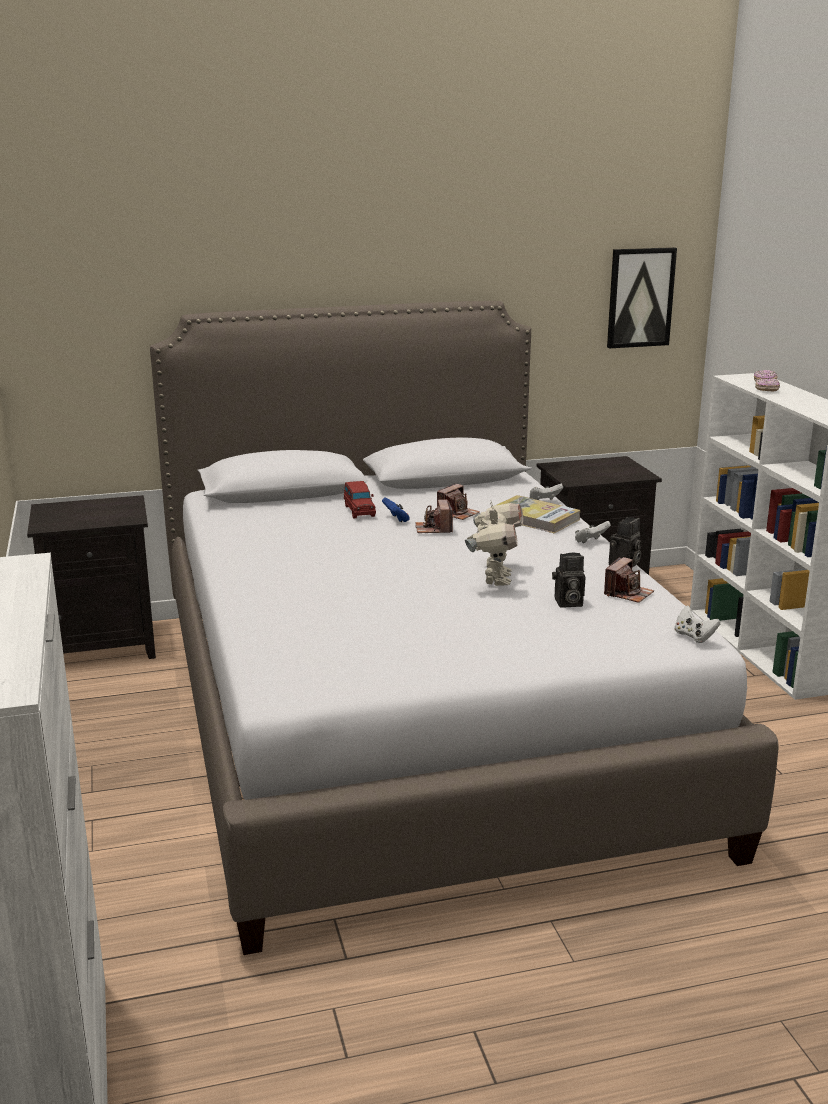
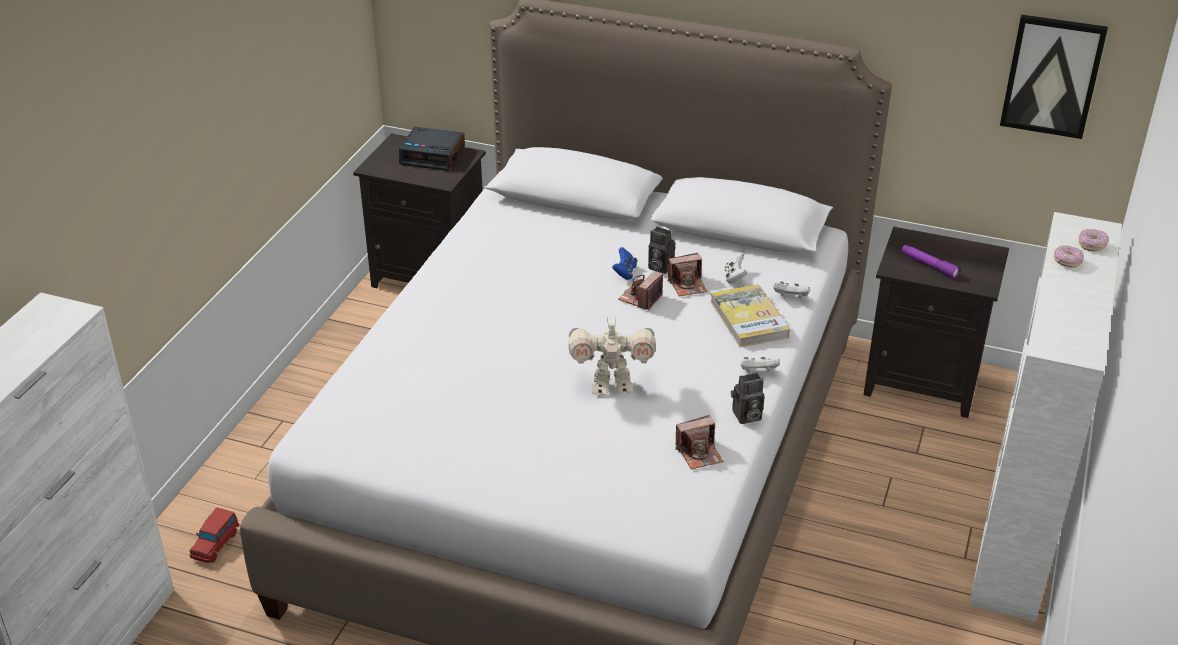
camera: 35 degrees right, 15 degrees up
red toy car [344,481,376,518] -> red toy car moved to [189,508,239,563]
toy robot [465,501,523,586] -> toy robot turned 45 degrees clockwise [568,318,656,395]
camera [552,553,586,608] -> camera moved to [648,227,675,274]
white game controller [675,605,720,643] -> white game controller moved to [724,252,747,284]
none -> alarm clock [399,127,465,171]
none -> purple flashlight [901,245,960,278]

